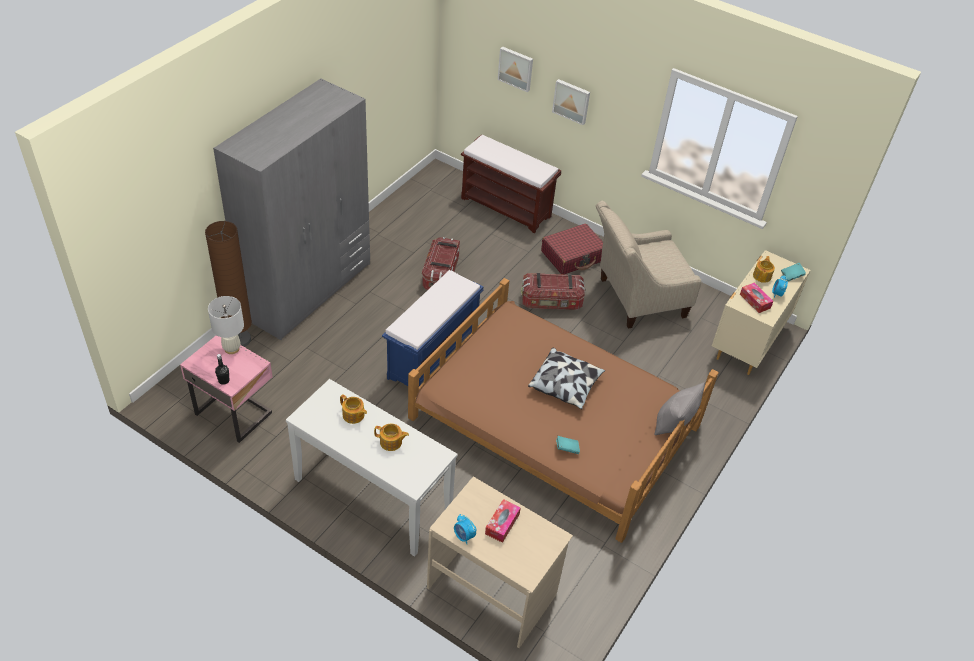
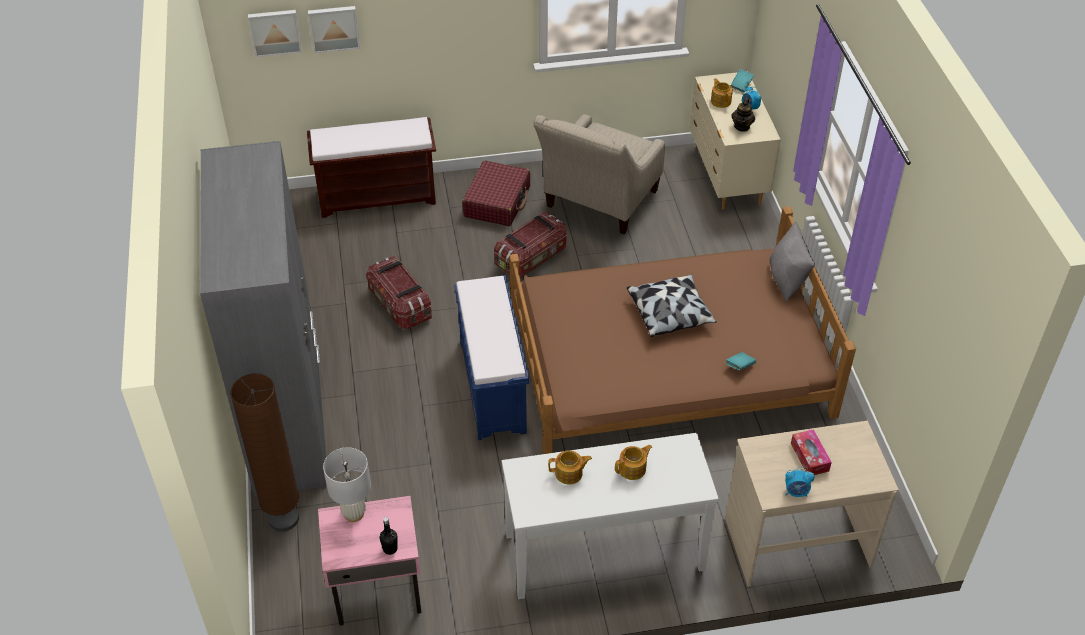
camera: 40 degrees left, 0 degrees up
picture [552,79,590,125] -> picture moved to [248,10,302,57]
tissue box [740,283,773,313] -> teapot [731,98,755,132]

